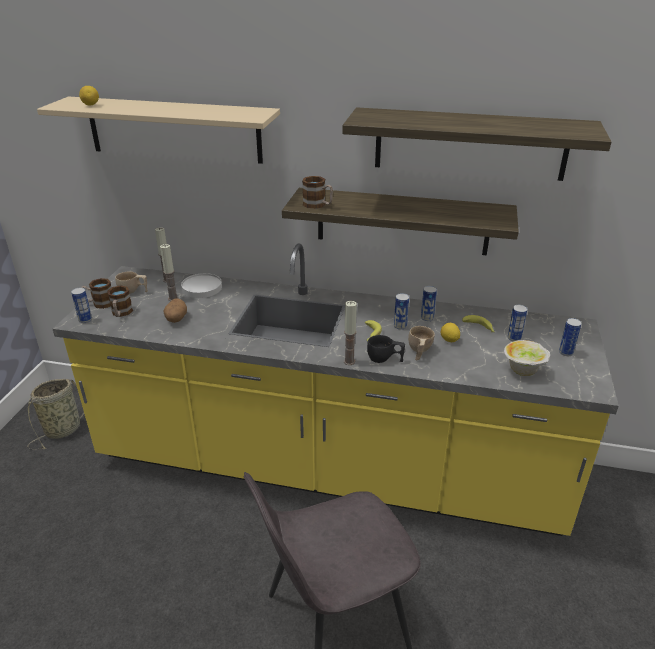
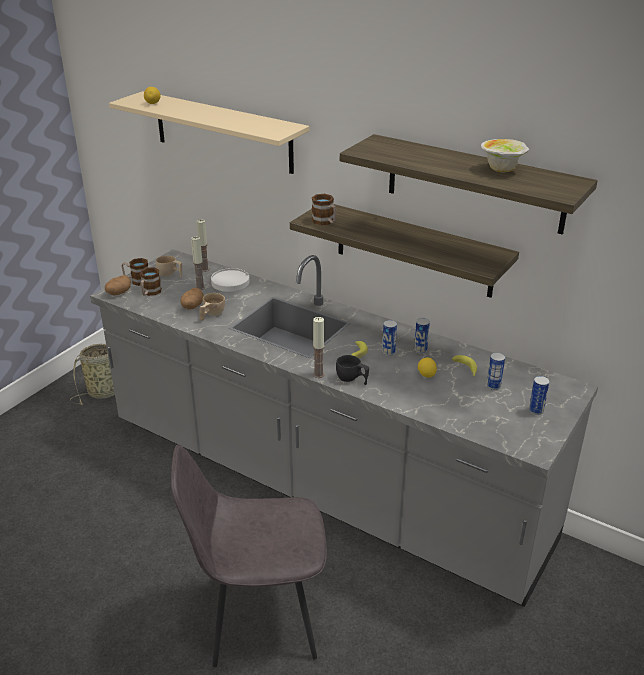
camera: 20 degrees right, 0 degrees up
yellow counter [53,243,619,536] -> grey counter [90,249,598,607]
can [71,288,92,323] -> potato [105,275,131,295]
beige cup [408,326,435,361] -> beige cup moved to [199,293,225,321]
bowl [504,340,550,376] -> bowl moved to [481,139,529,173]

